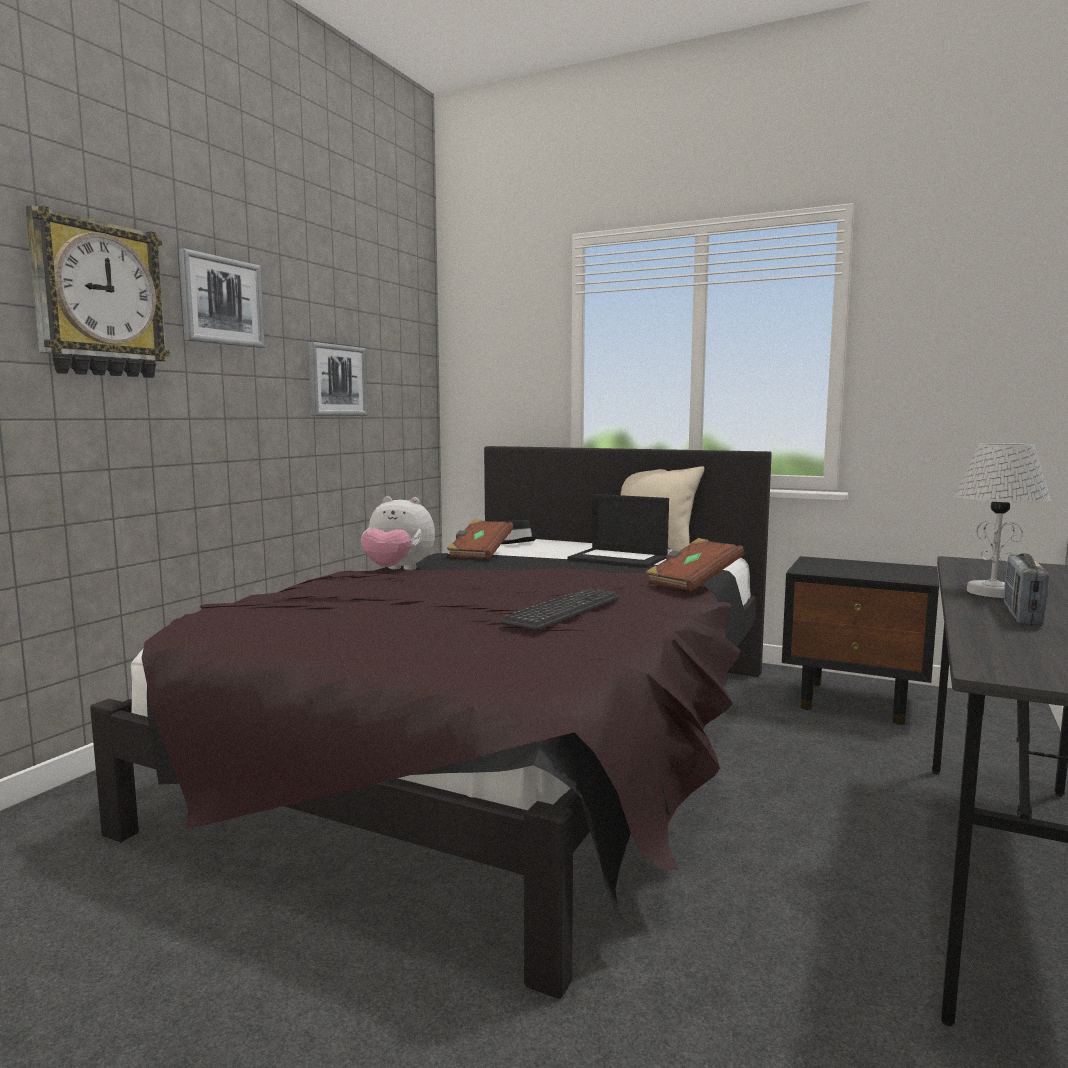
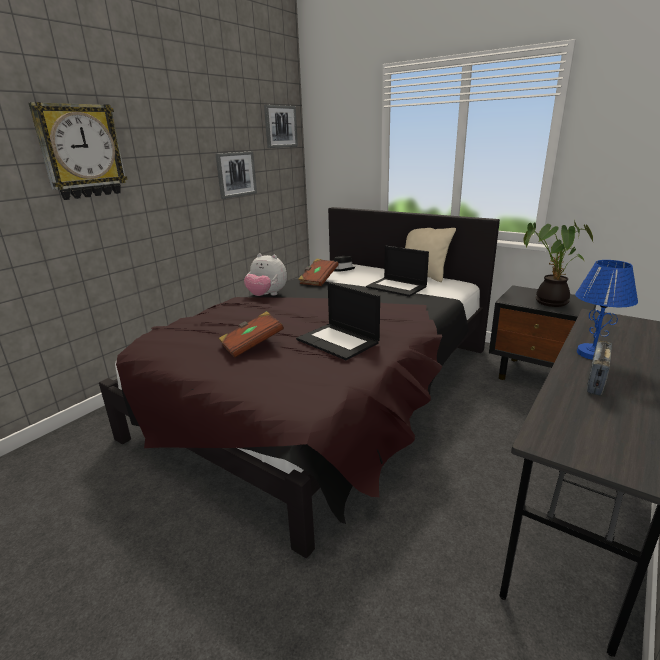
camera: 10 degrees right, 15 degrees up
picture [179,248,265,348] -> picture moved to [264,105,298,148]
keyboard [500,589,620,630] -> laptop [296,282,380,360]
brown book [645,538,744,591] -> brown book moved to [219,311,284,358]
white table lamp [954,443,1051,598] -> blue table lamp [575,260,638,360]
none -> potted plant [523,220,593,307]

